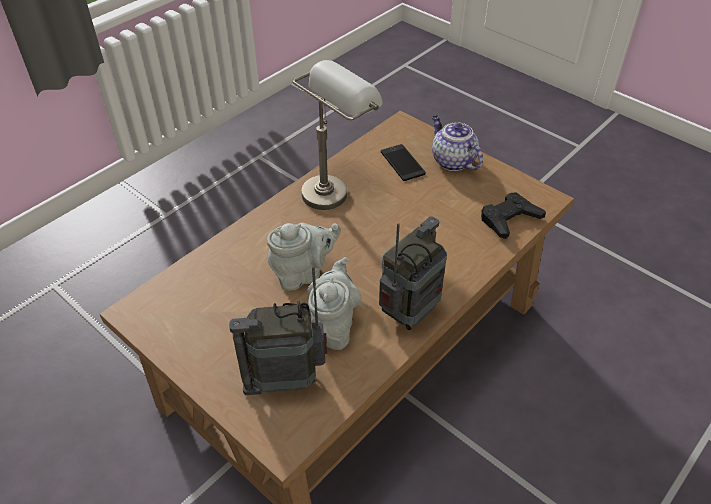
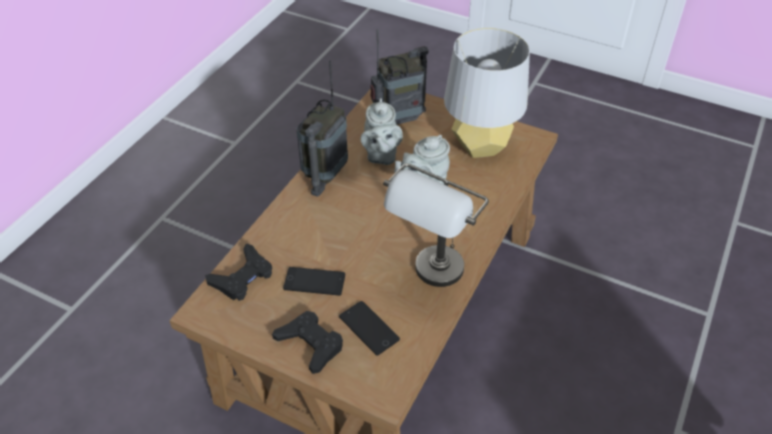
camera: 165 degrees right, 0 degrees up
teapot [432,115,483,171] -> black game controller [272,311,343,374]
none -> phone [283,267,345,296]
none -> grey table lamp [444,28,530,158]

